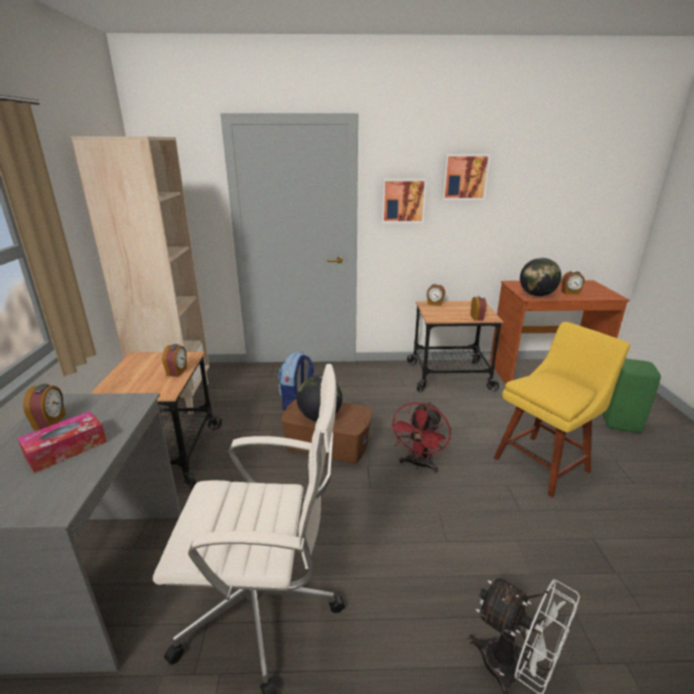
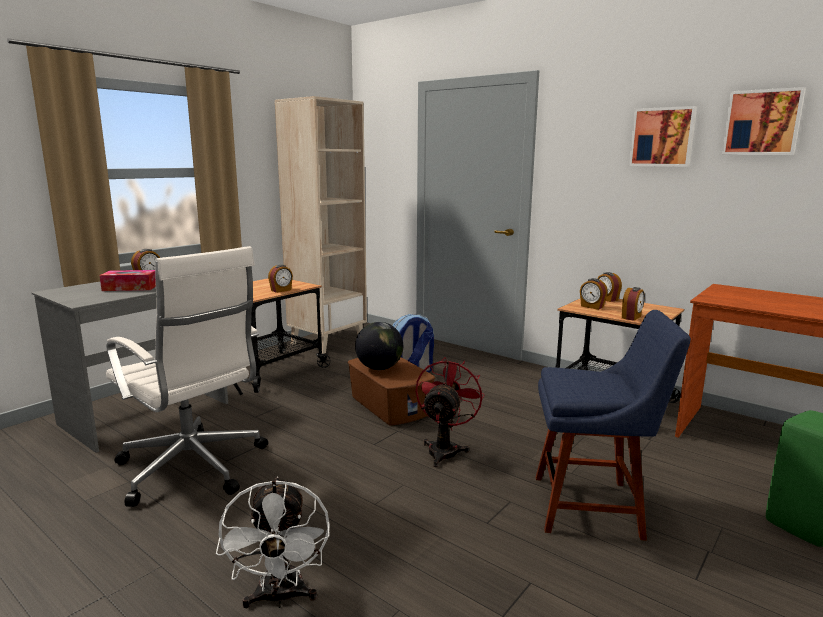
camera: 40 degrees right, 10 degrees down
picture [382,179,427,223] -> picture moved to [722,87,806,155]
red fan [389,402,451,473] -> red fan turned 135 degrees clockwise [415,357,485,467]
yellow chair [494,322,630,498] -> blue chair [535,310,691,541]
globe [520,258,561,296] -> none
alarm clock [561,271,585,294] -> alarm clock moved to [580,278,608,310]

